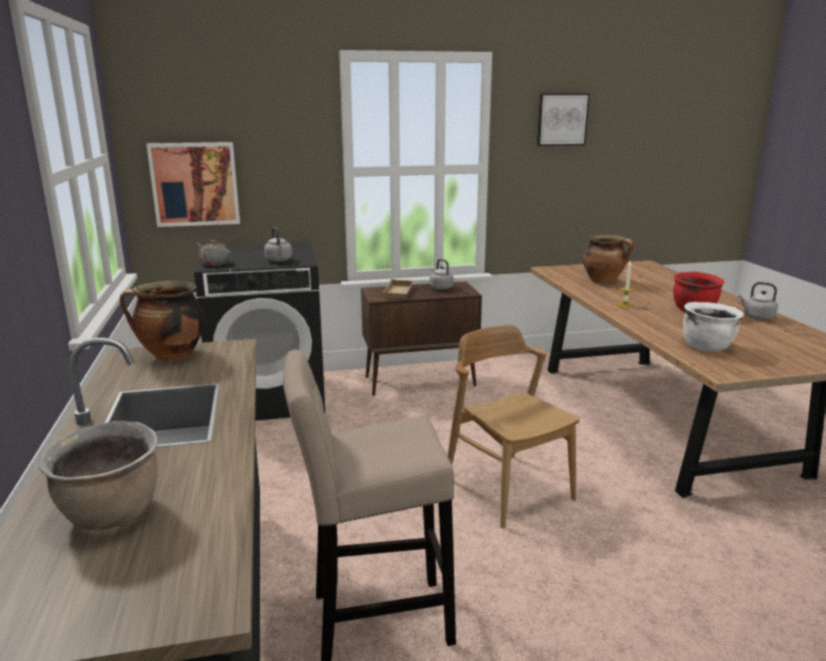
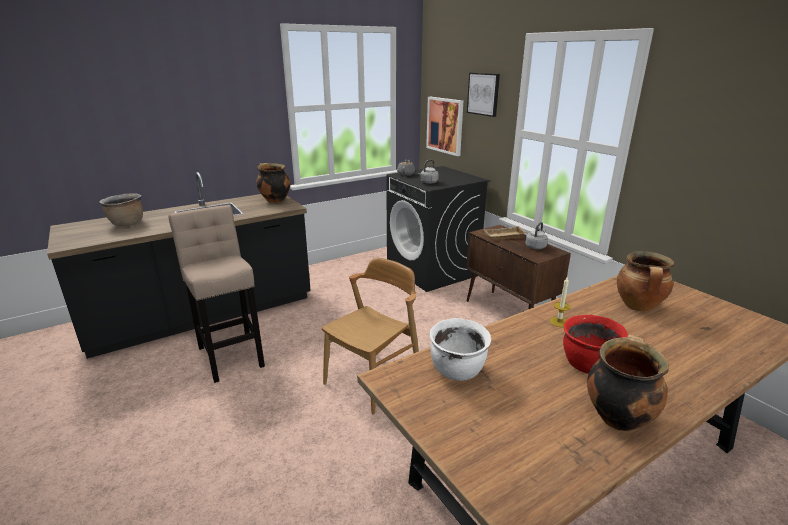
camera: 70 degrees right, 5 degrees up
picture [537,94,590,146] -> picture moved to [467,73,500,117]
grey kettle [738,282,778,320] -> cooking pot [587,334,669,431]

